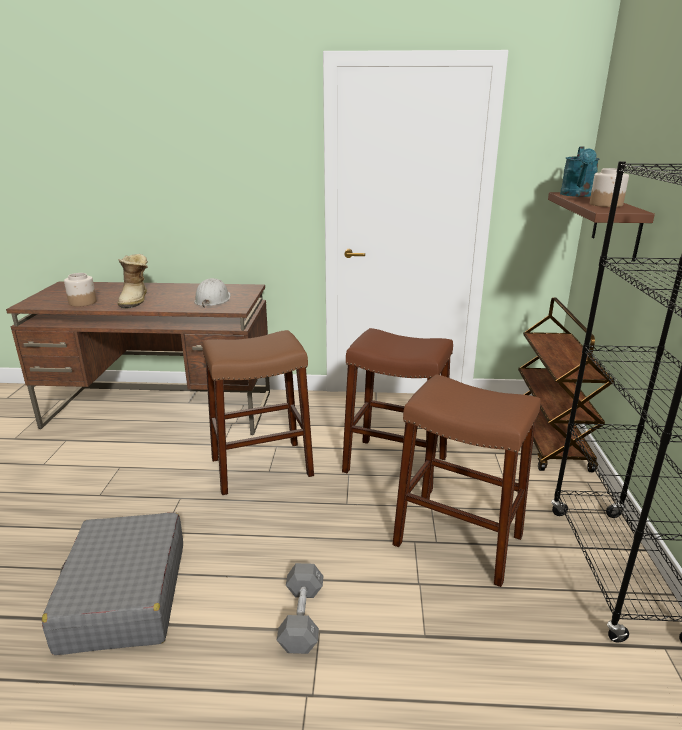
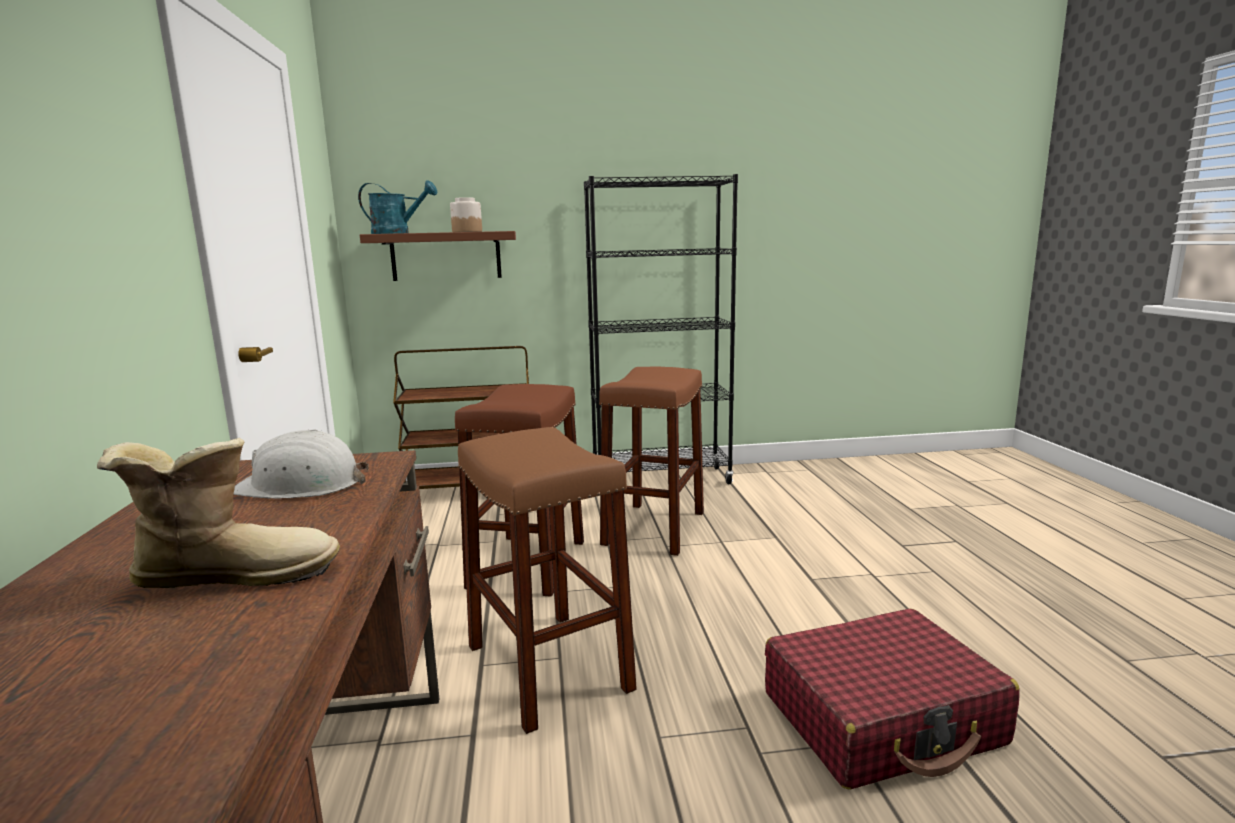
camera: 100 degrees left, 10 degrees down
grey suitcase [42,512,183,655] -> red suitcase [765,609,1019,790]
jar [64,273,97,307] -> none
grey dumbbell [277,563,323,654] -> none

